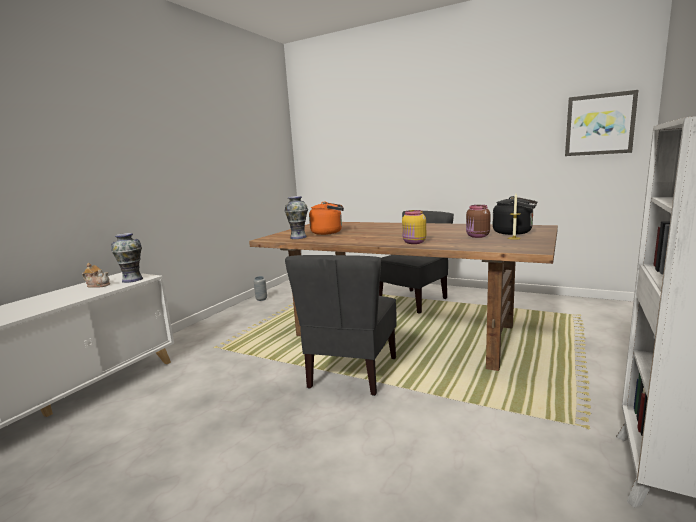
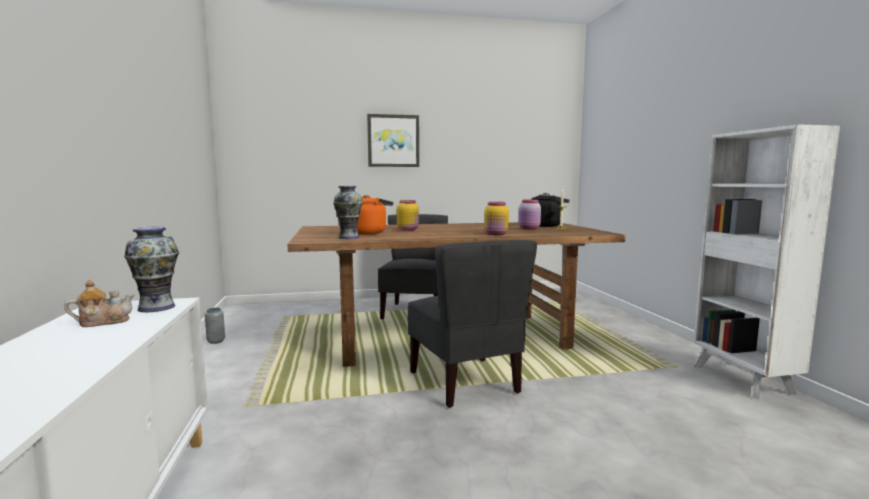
camera: 40 degrees left, 5 degrees down
brown jar [466,205,491,238] -> pink jar [519,199,541,230]
picture [565,90,638,156] -> picture moved to [367,114,419,167]
none -> yellow jar [397,200,419,231]

